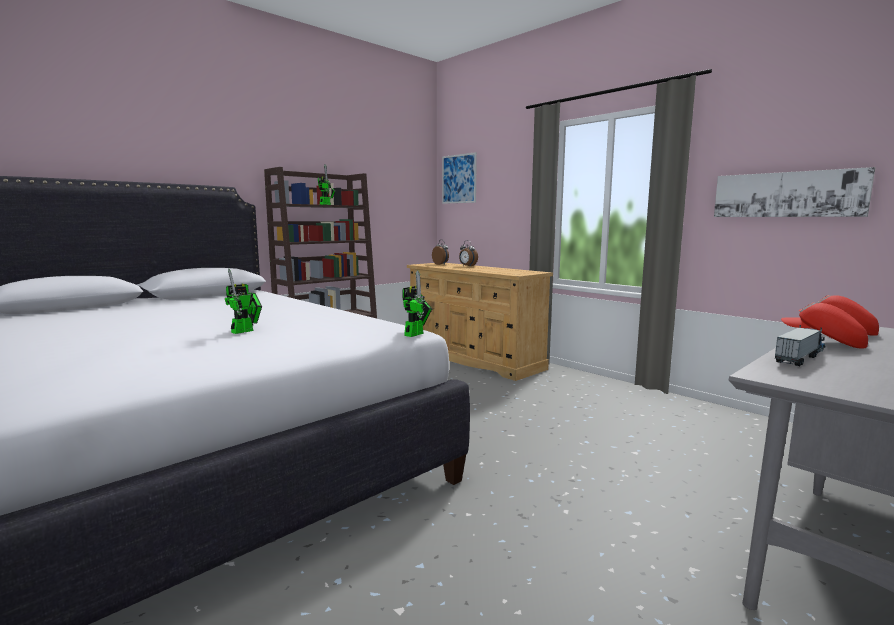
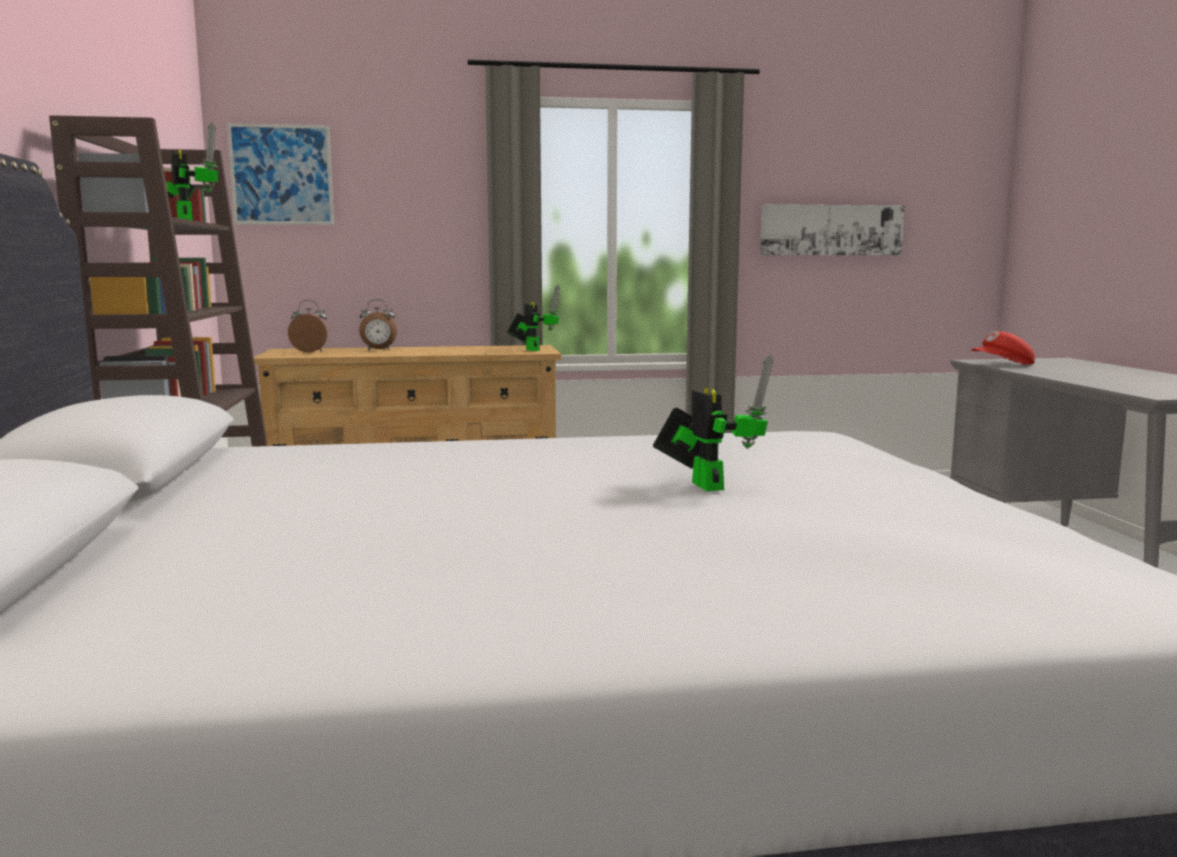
camera: 55 degrees left, 0 degrees up
toy robot [402,270,432,337] -> toy robot moved to [507,285,560,351]
toy truck [775,325,825,366] -> none
red cap [781,302,868,348] -> none

